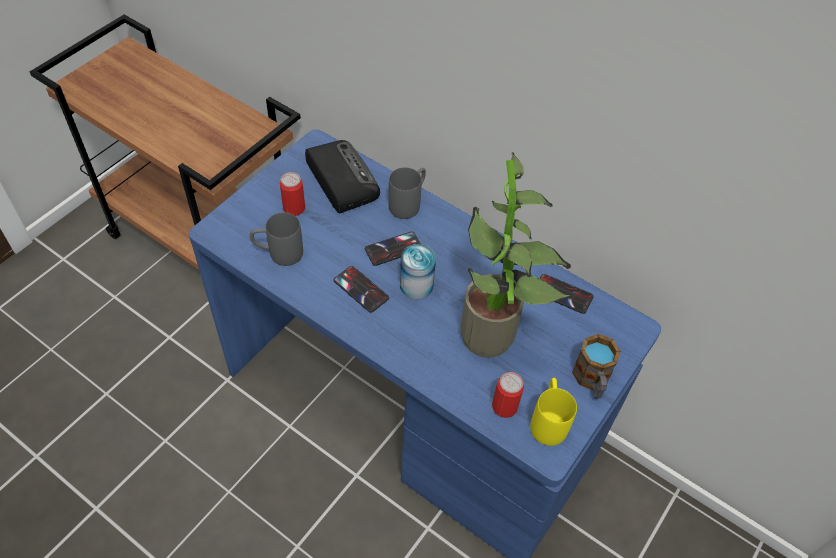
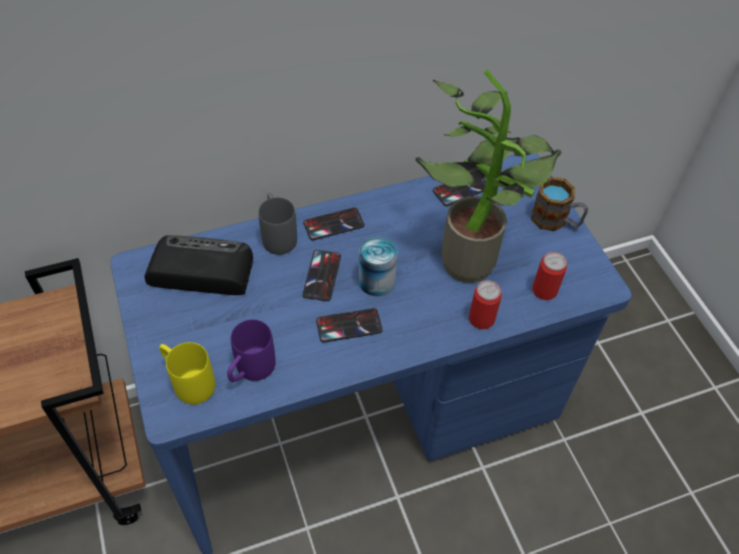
camera: 55 degrees left, 0 degrees up
grey mug [250,212,303,266] -> purple mug [227,319,276,382]
can [280,172,305,216] -> can moved to [469,280,502,329]
yellow mug [530,378,577,446] -> yellow mug moved to [159,342,215,404]
none -> phone [303,207,365,240]

